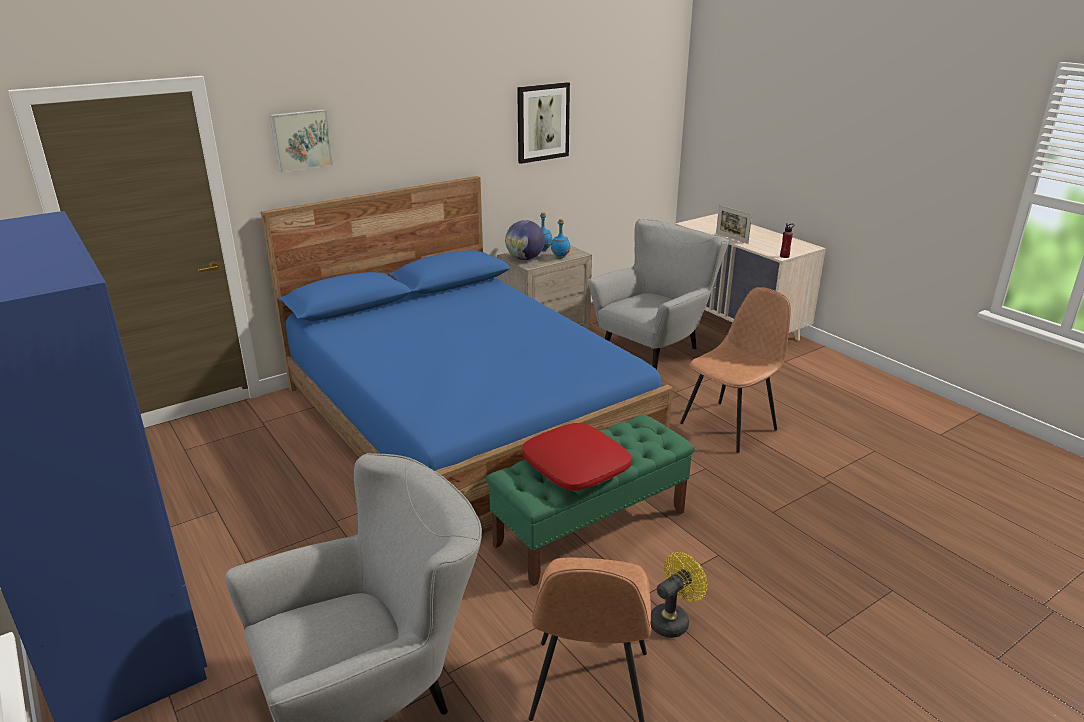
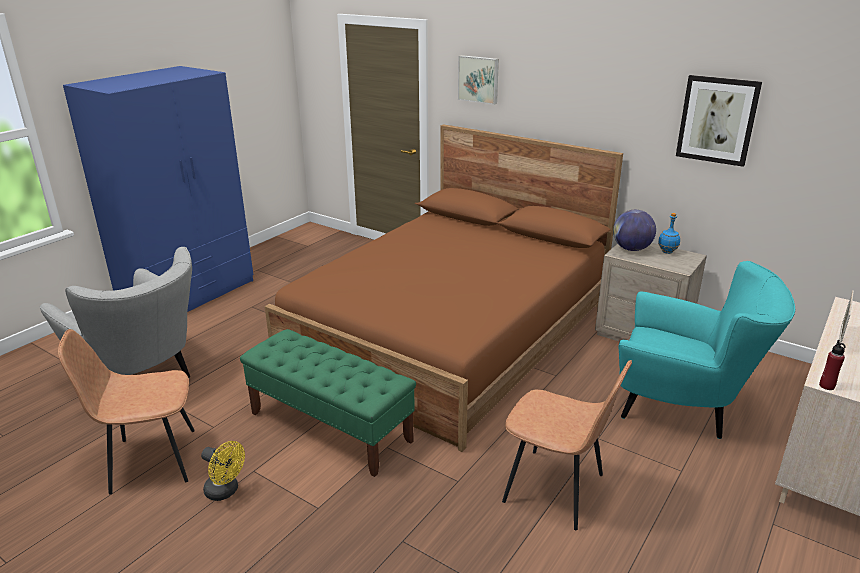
camera: 70 degrees right, 0 degrees up
blue bed [261,176,673,534] -> brown bed [265,124,623,452]
red pillow [522,423,632,491] -> none
blue bottle [551,219,570,258] -> none
grey armchair [588,219,729,370] -> turquoise armchair [619,261,795,439]

